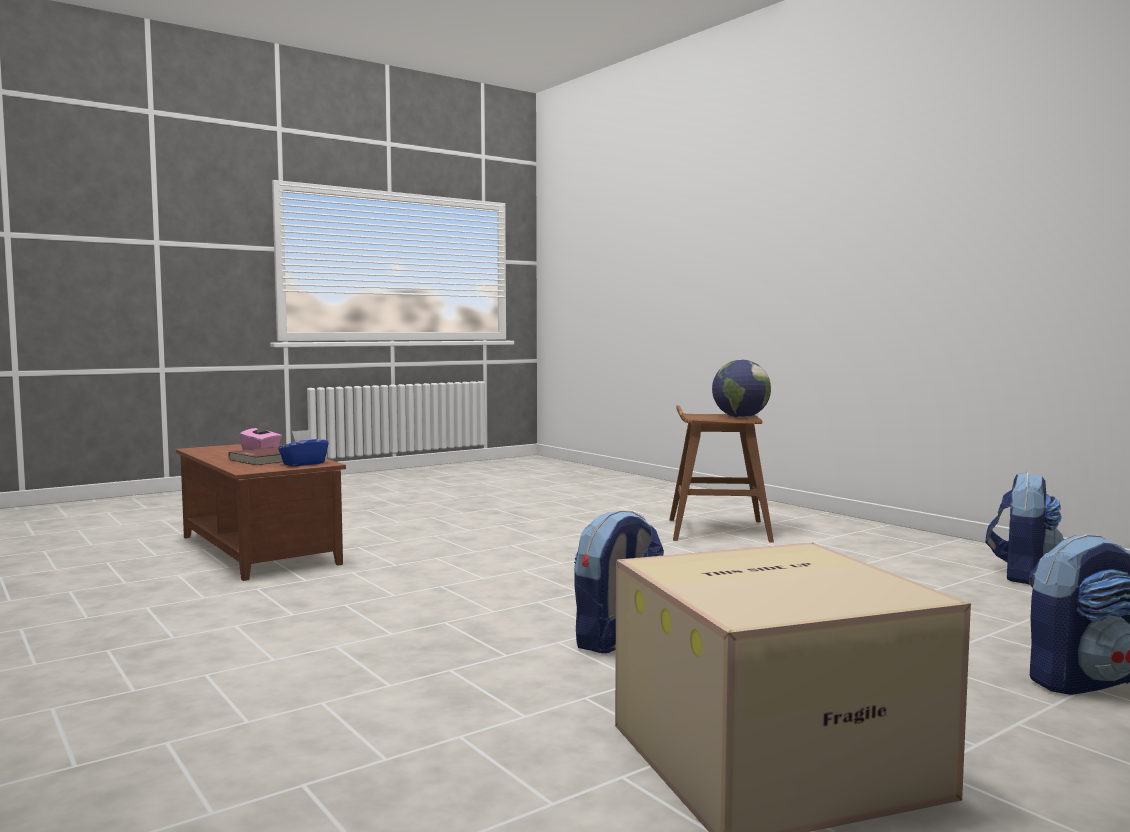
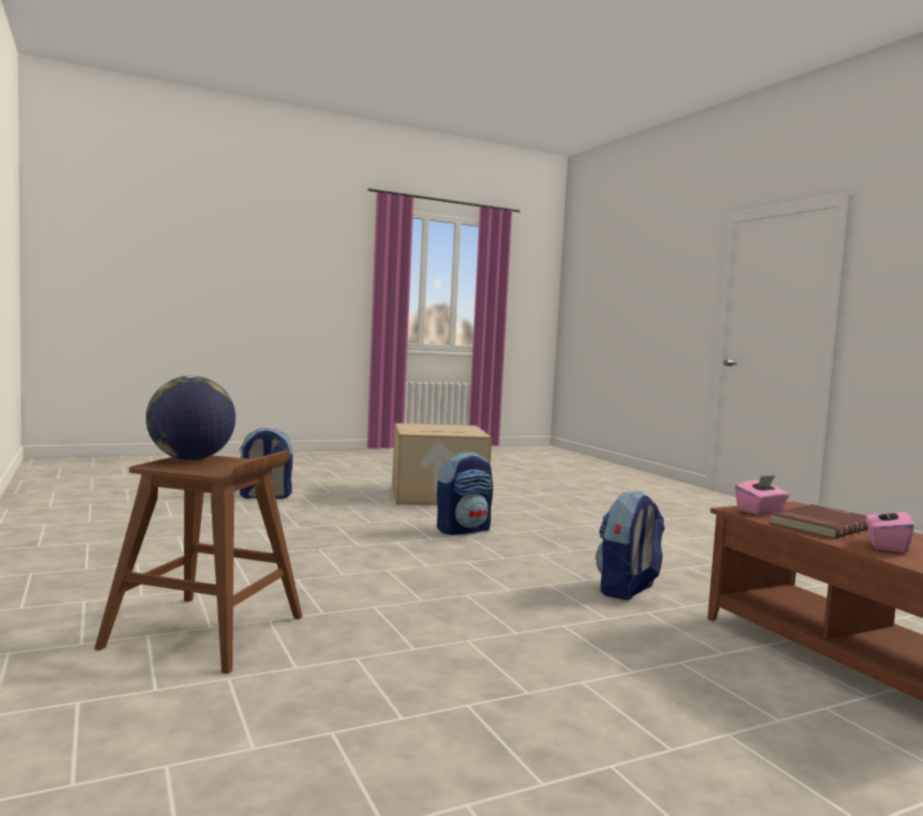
camera: 170 degrees left, 0 degrees up
blue tissue box [278,430,329,466] -> pink tissue box [735,475,789,515]
backpack [985,472,1064,584] -> backpack moved to [596,491,665,600]

